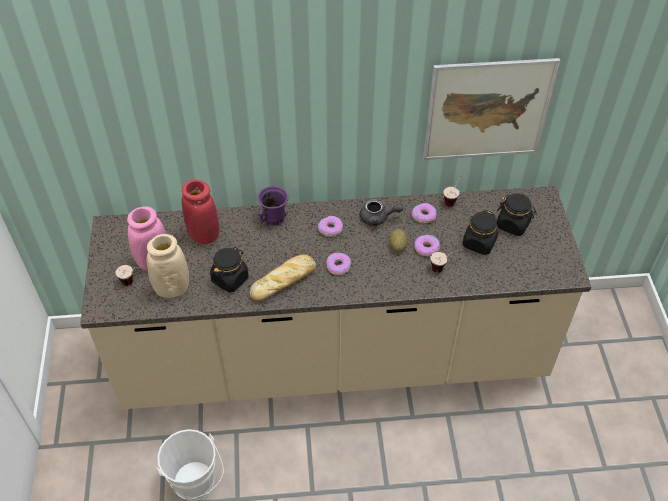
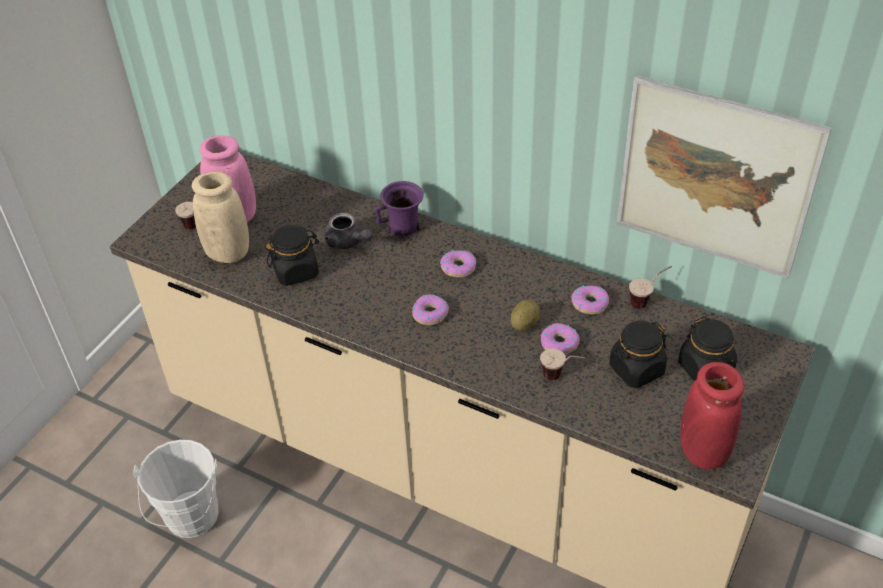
camera: 35 degrees right, 5 degrees down
red vase [181,179,219,244] -> red vase moved to [680,362,745,469]
bread [250,254,316,302] -> none
grey teapot [360,199,403,226] -> grey teapot moved to [324,213,373,249]

